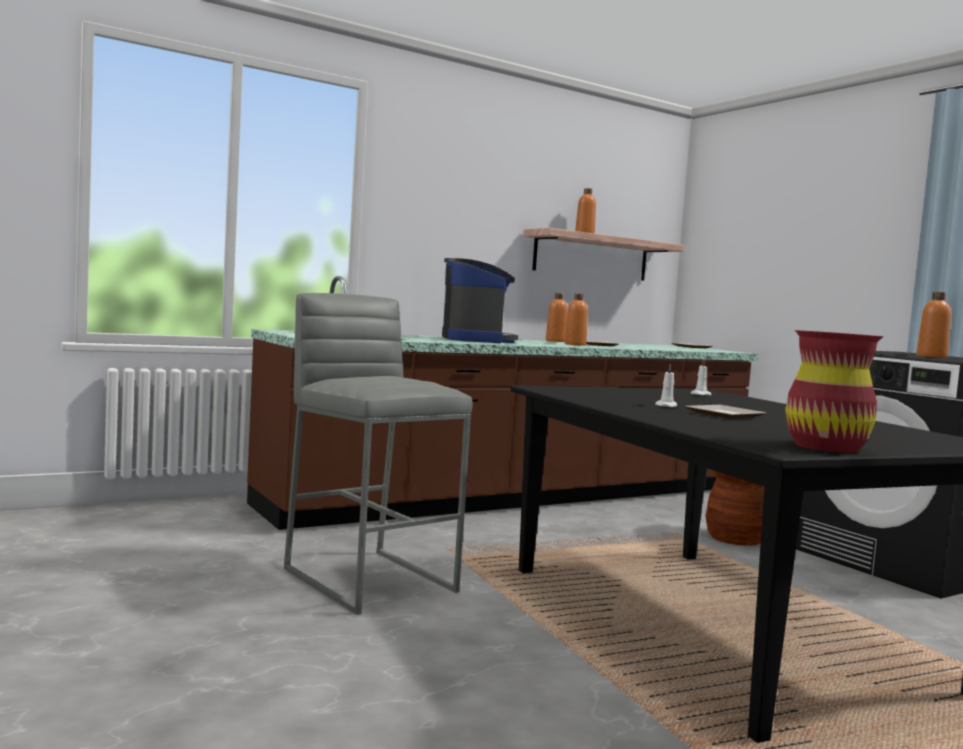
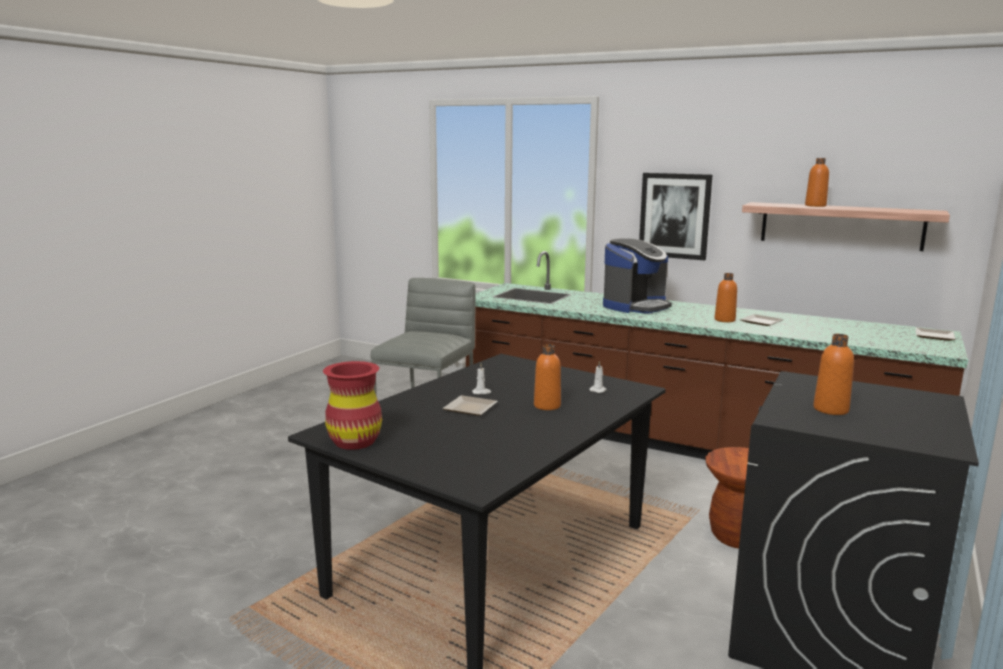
camera: 60 degrees right, 10 degrees up
orange bottle [546,293,568,342] -> orange bottle moved to [534,344,561,410]
none -> picture [639,173,712,260]

